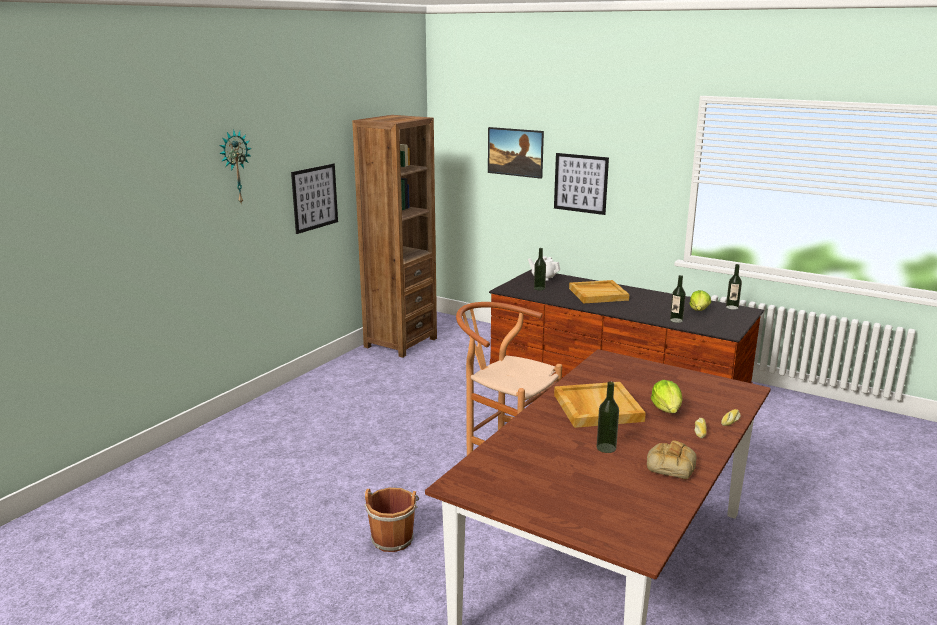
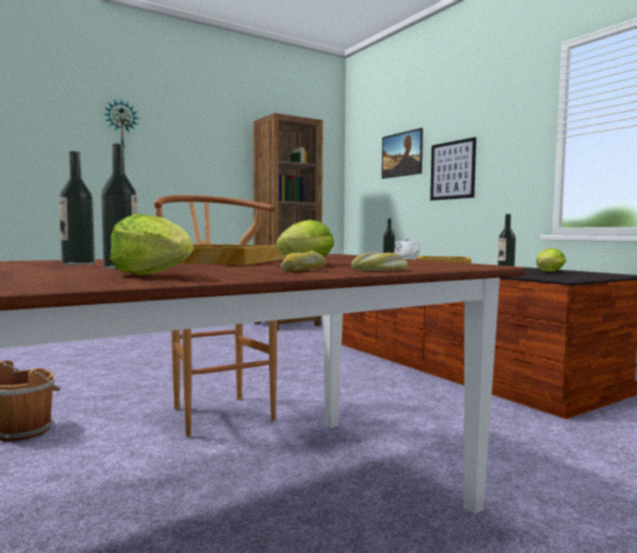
camera: 25 degrees right, 15 degrees down
picture [291,164,338,234] -> none
bread [647,440,697,479] -> lettuce [110,214,194,275]
bottle [726,264,742,310] -> bottle moved to [59,151,95,265]

